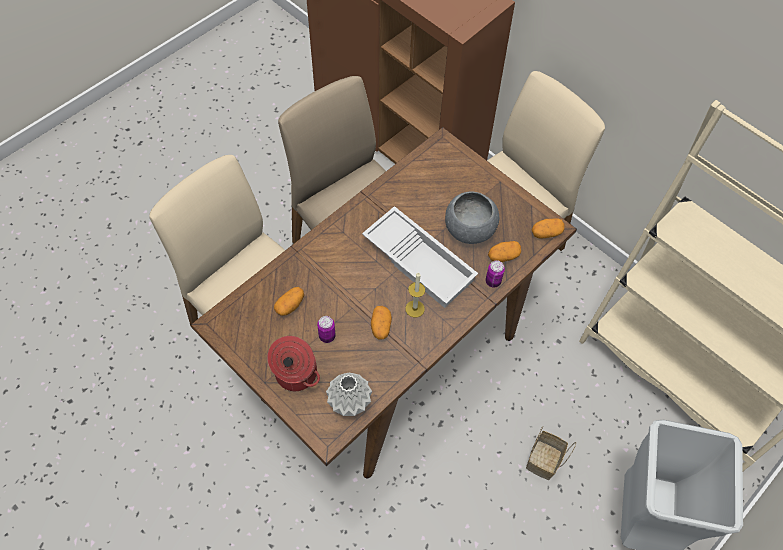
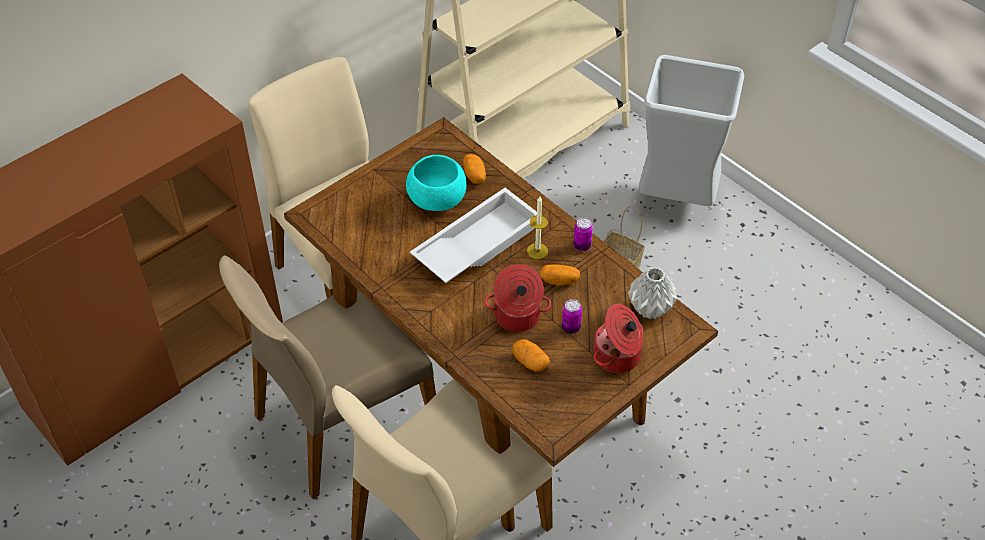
camera: 85 degrees left, 10 degrees down
grey bowl [445,192,499,244] -> turquoise bowl [406,155,467,211]
can [485,260,505,287] -> can moved to [573,218,593,251]
potato [532,218,564,239] -> none
none -> cooking pot [485,264,551,332]

